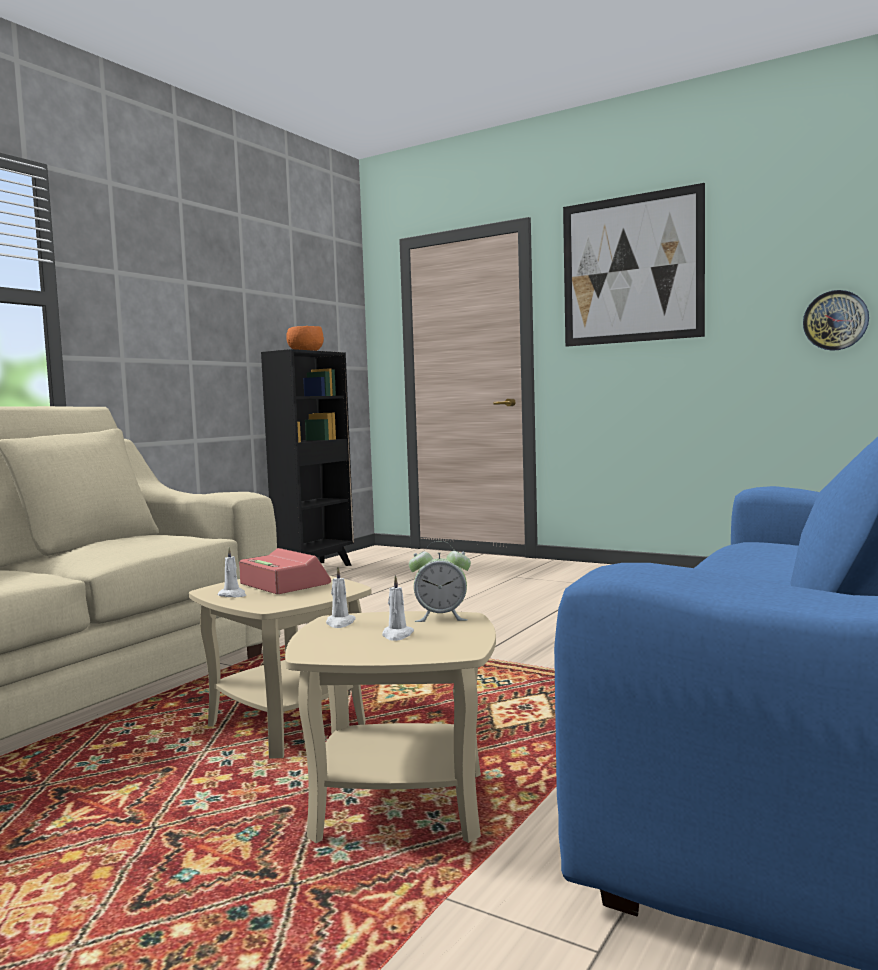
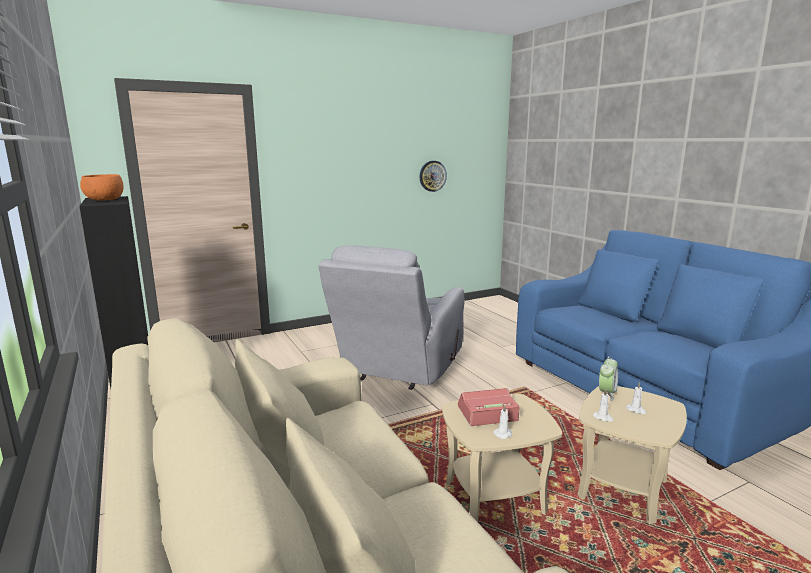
camera: 60 degrees left, 10 degrees up
picture [563,183,705,347] -> none
none -> grey armchair [318,245,465,390]

